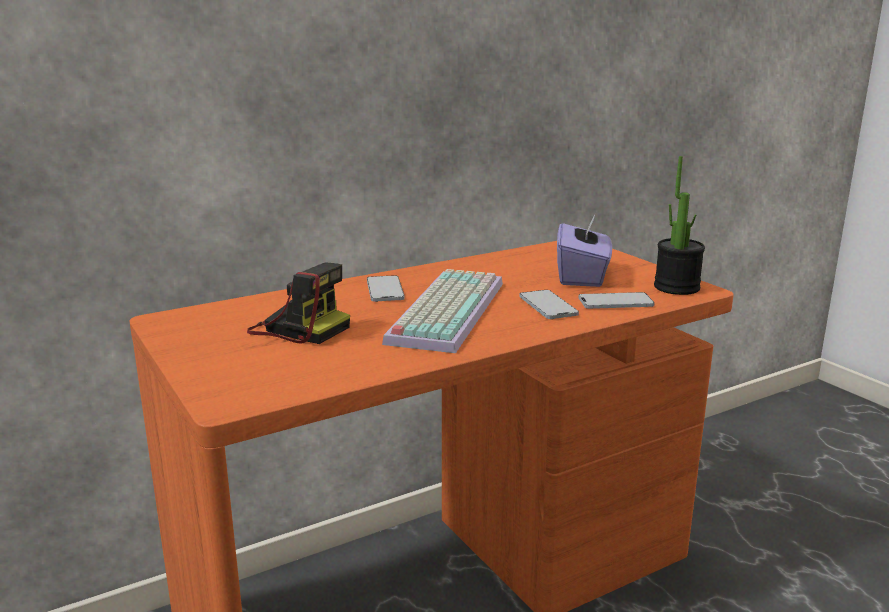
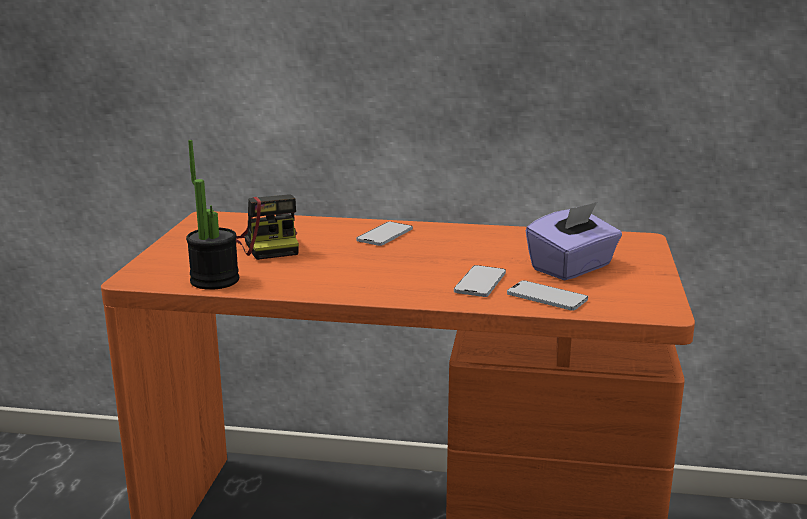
camera: 40 degrees right, 0 degrees up
keyboard [382,269,503,353] -> none
potted plant [654,156,705,295] -> potted plant moved to [186,140,239,290]

